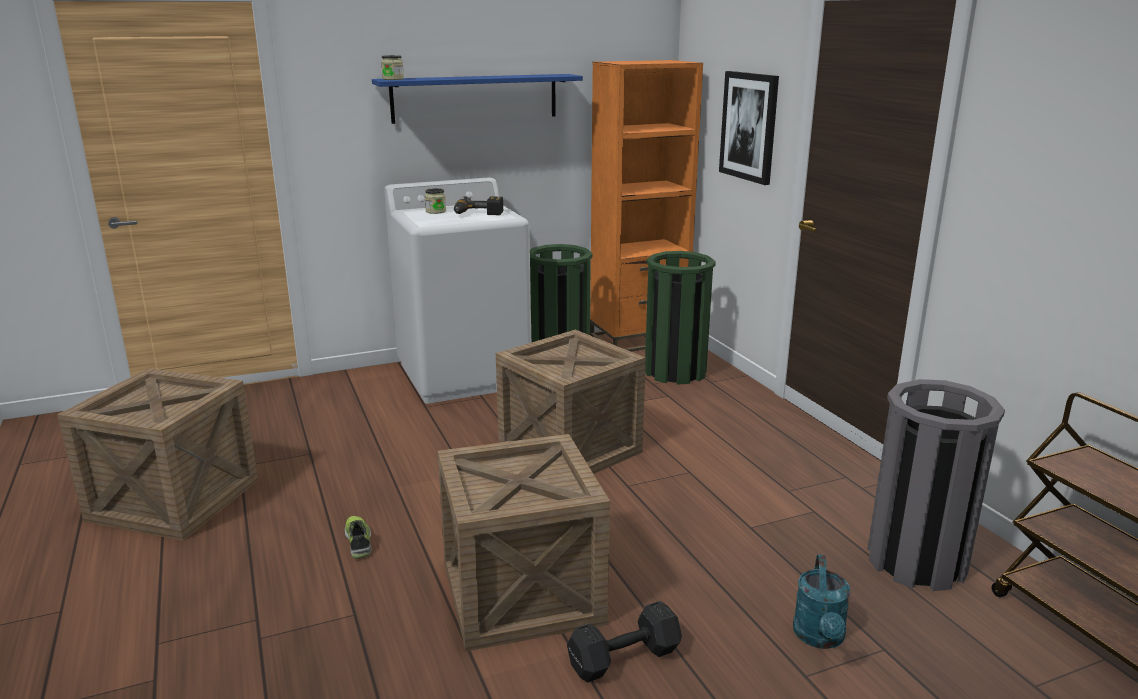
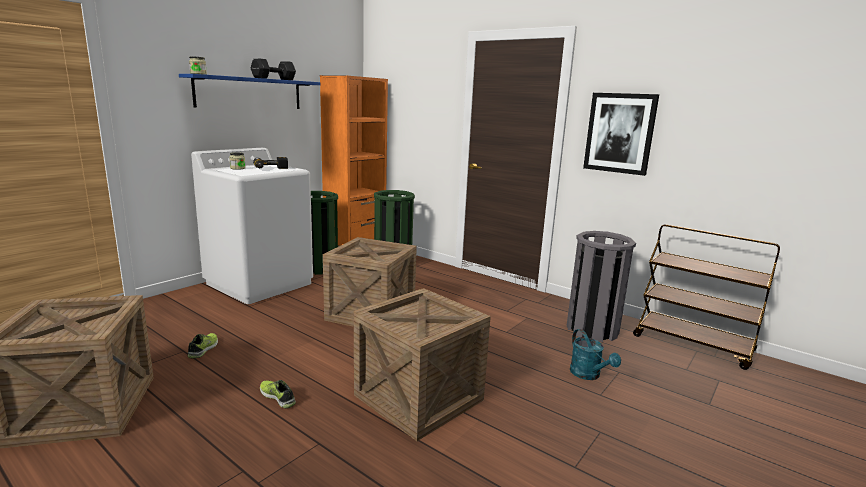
camera: 30 degrees left, 5 degrees down
black dumbbell [567,601,682,682] -> black dumbbell moved to [250,59,296,80]
picture [719,71,779,185] -> picture moved to [583,93,659,176]
none -> shoe [188,333,218,359]

